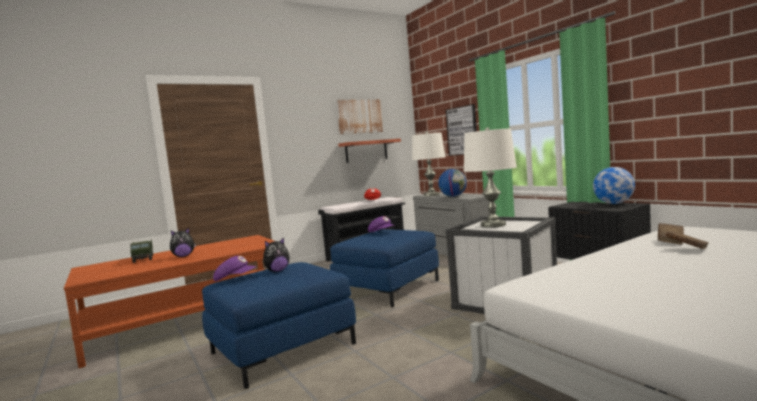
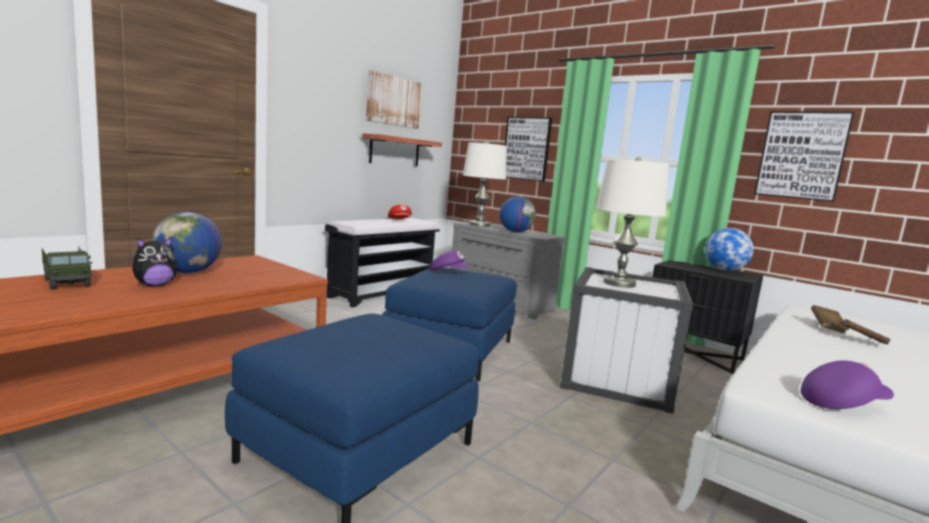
camera: 20 degrees left, 5 degrees up
purple cap [213,256,256,281] -> purple cap moved to [801,360,894,409]
plush toy [263,237,290,272] -> none
none -> globe [152,212,222,273]
none -> picture [754,111,854,202]

